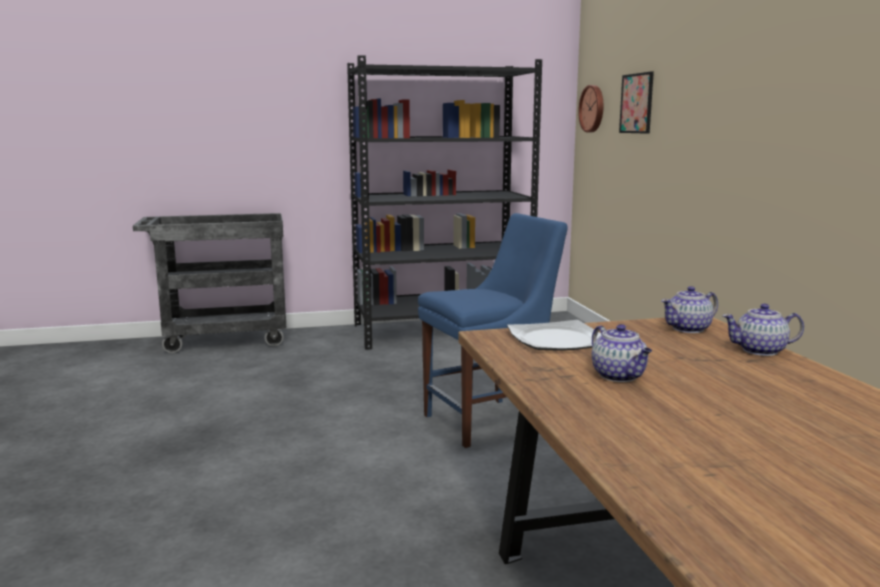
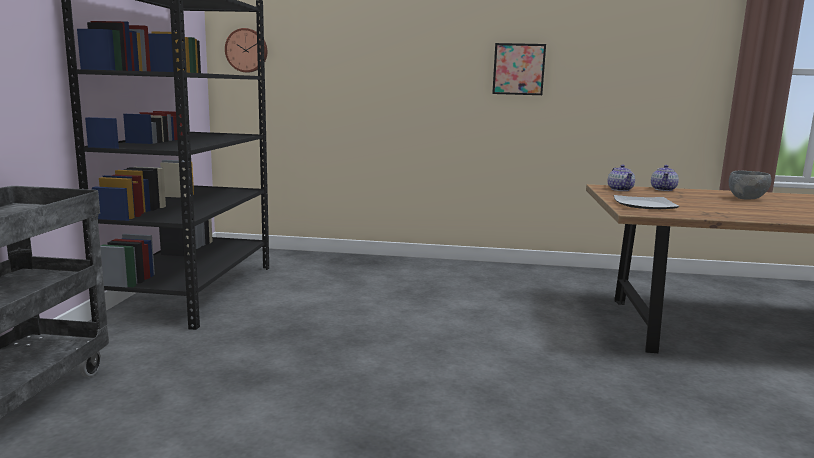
camera: 70 degrees left, 0 degrees up
blue chair [418,213,568,448] -> none
teapot [592,324,652,382] -> none
picture [619,71,654,134] -> picture moved to [492,43,546,95]
none -> grey bowl [729,170,771,199]

